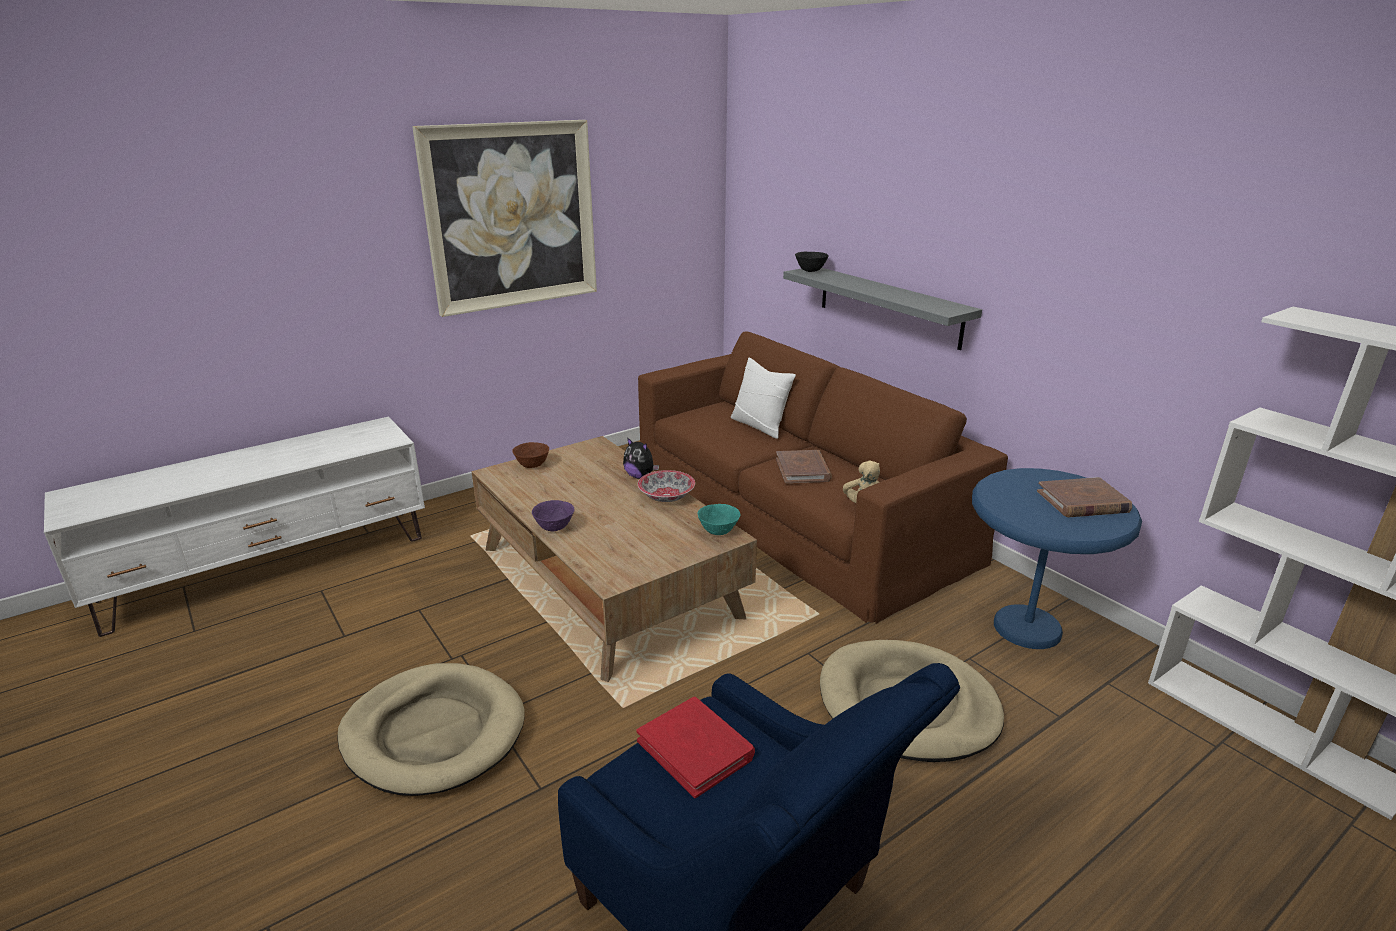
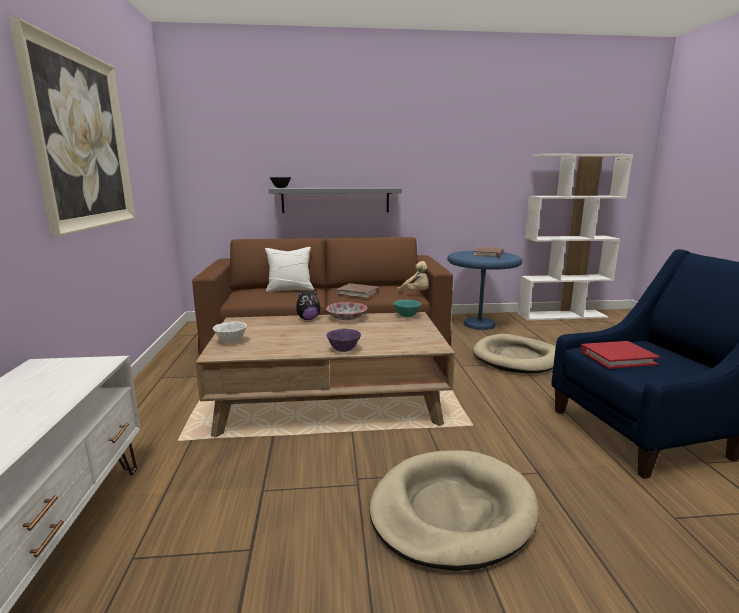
camera: 60 degrees left, 10 degrees down
brown bowl [512,442,549,468] -> white bowl [213,322,247,343]

